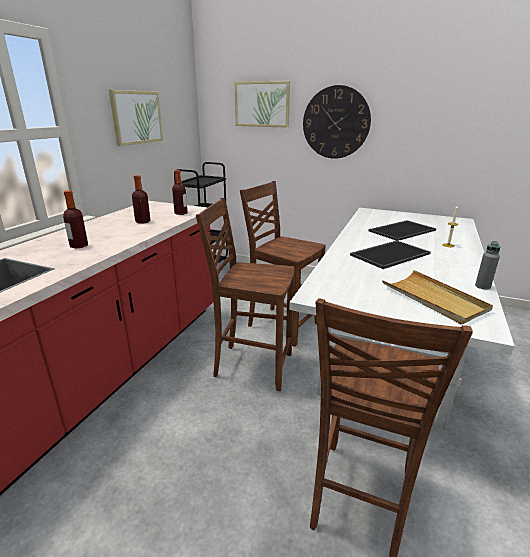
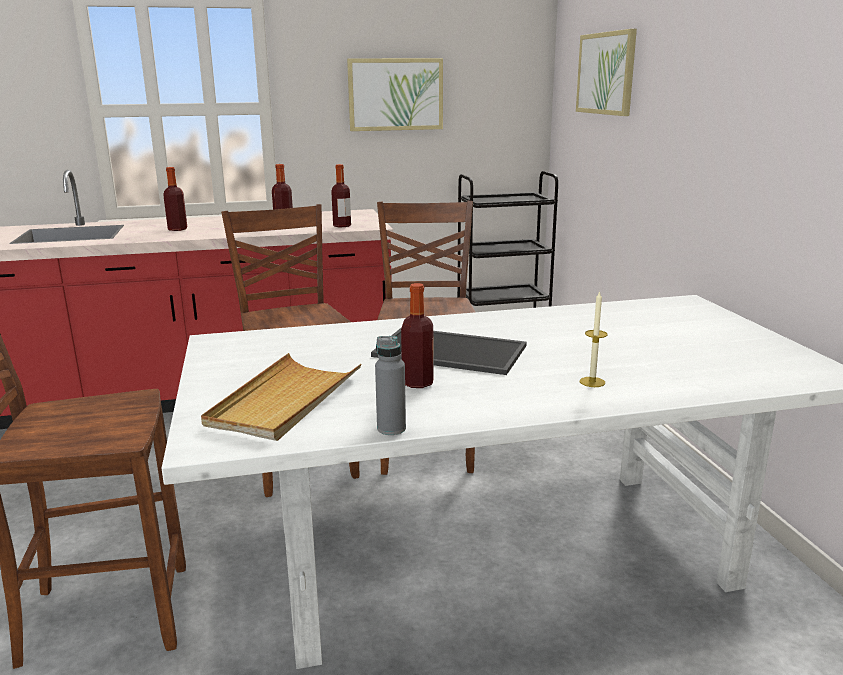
camera: 55 degrees right, 5 degrees down
wall clock [303,85,371,159] -> none
tray [369,220,436,241] -> none
none -> bottle [401,283,434,388]

